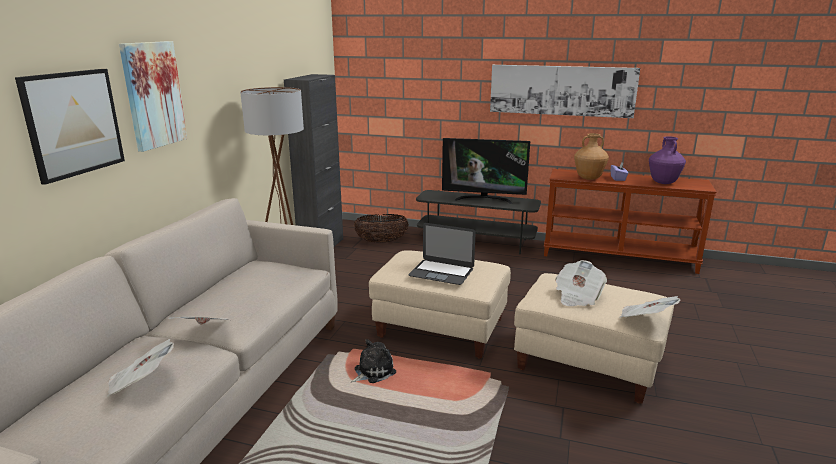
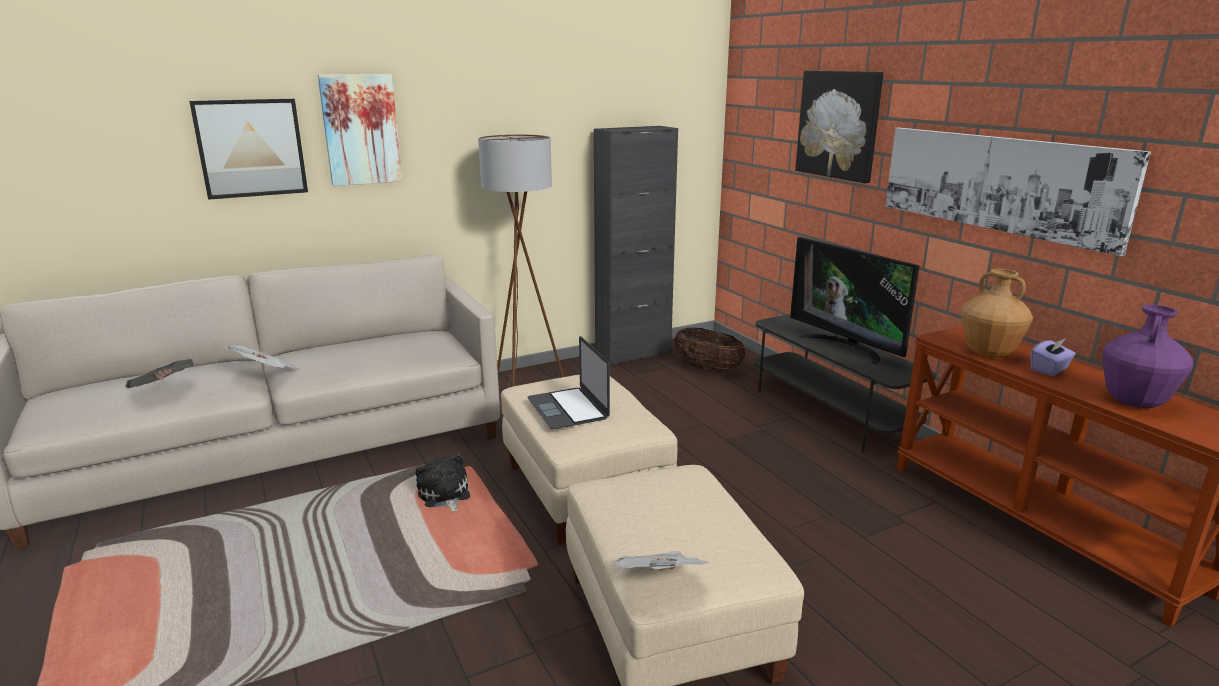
camera: 45 degrees right, 0 degrees up
plush toy [351,339,396,383] -> plush toy turned 120 degrees counterclockwise [415,453,470,512]
newspaper [555,260,607,306] -> none
none -> picture [795,71,884,183]

